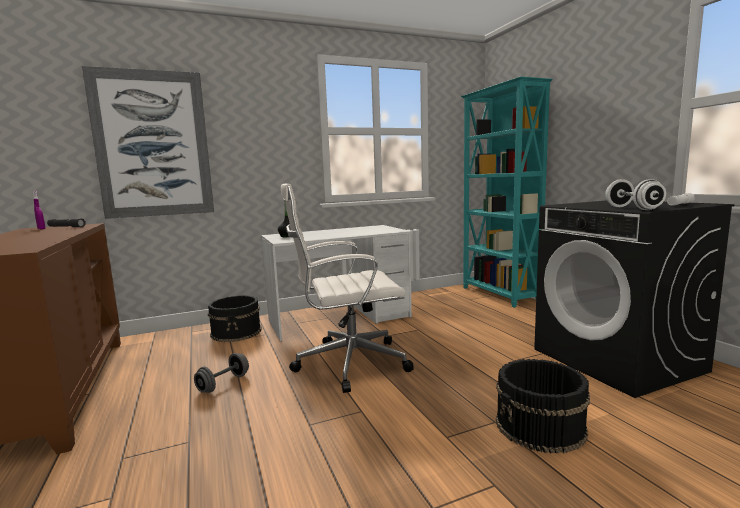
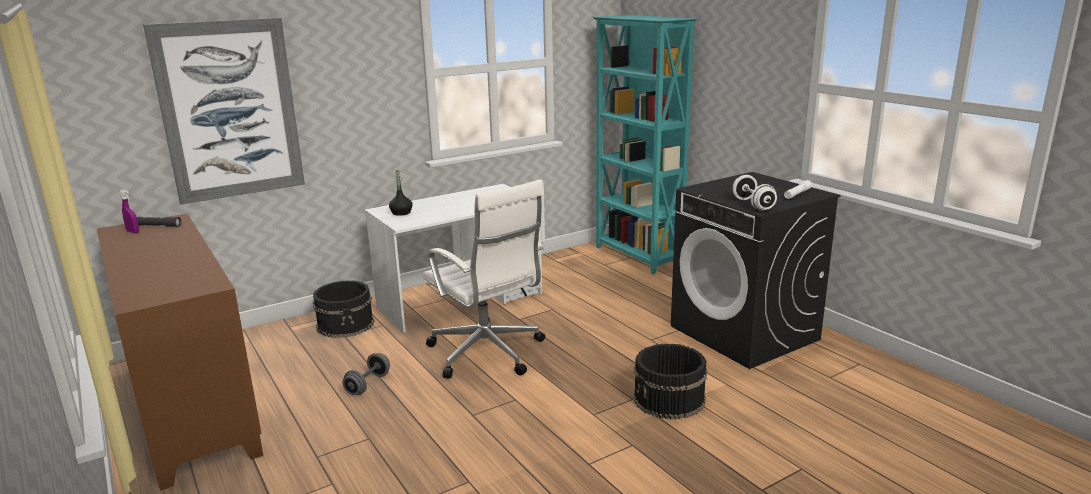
camera: 10 degrees left, 10 degrees up
white office chair [281,183,414,393] -> white office chair turned 105 degrees counterclockwise [423,179,545,378]

